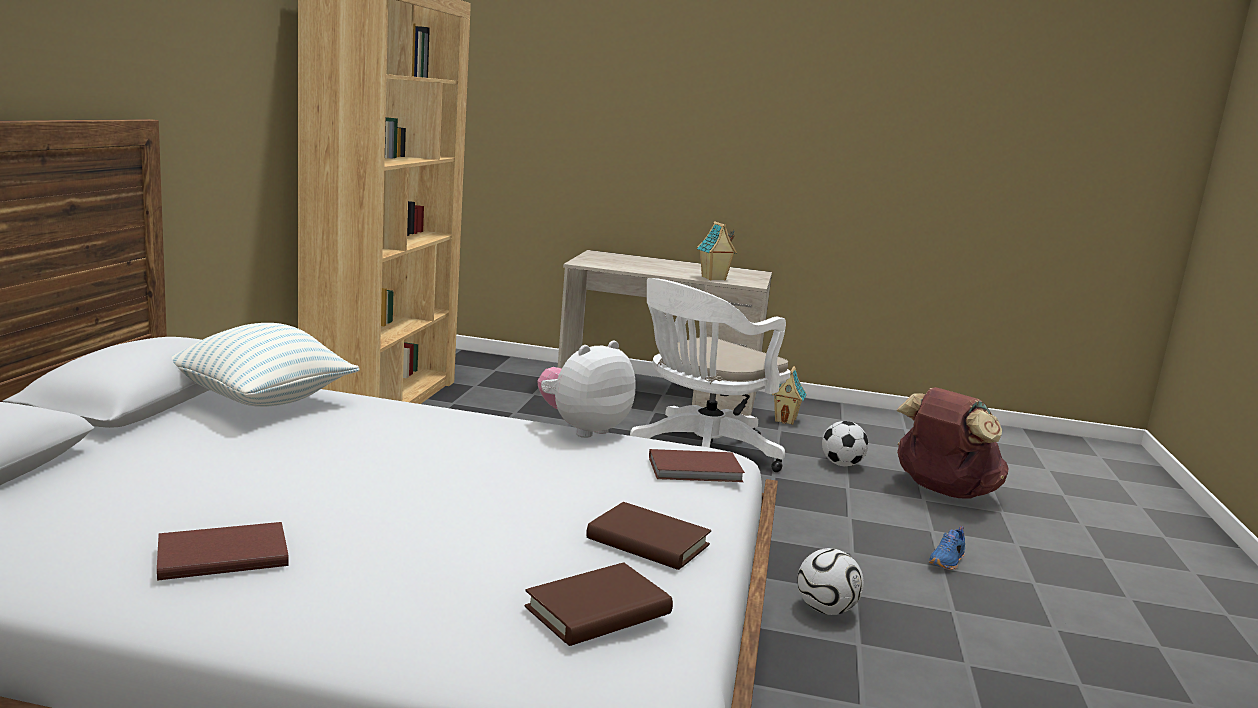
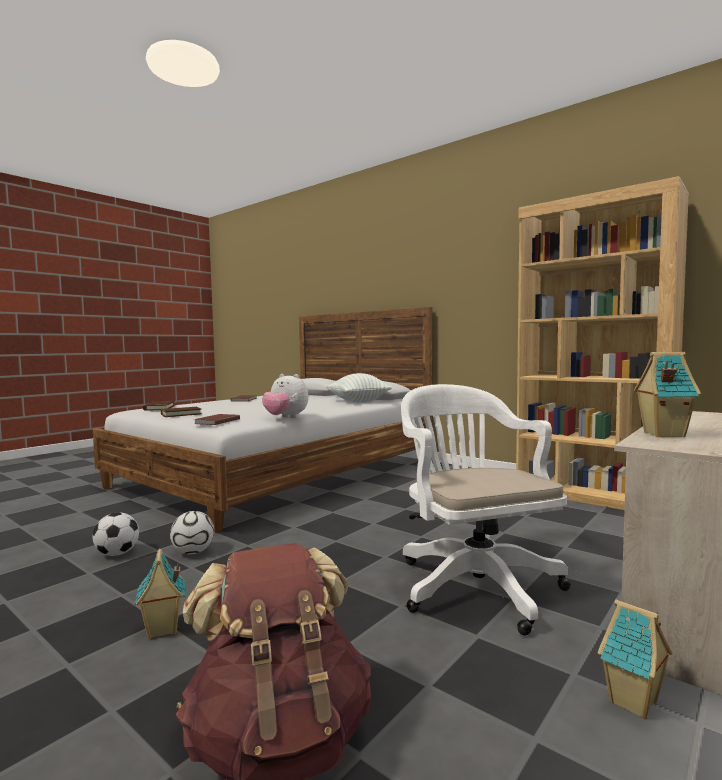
camera: 120 degrees right, 10 degrees down
plush toy [538,341,636,438] -> plush toy turned 135 degrees clockwise [262,374,308,418]
football [822,421,868,466] -> football moved to [93,512,139,556]
blue shoe [929,526,965,570] -> toy house [135,549,186,639]

